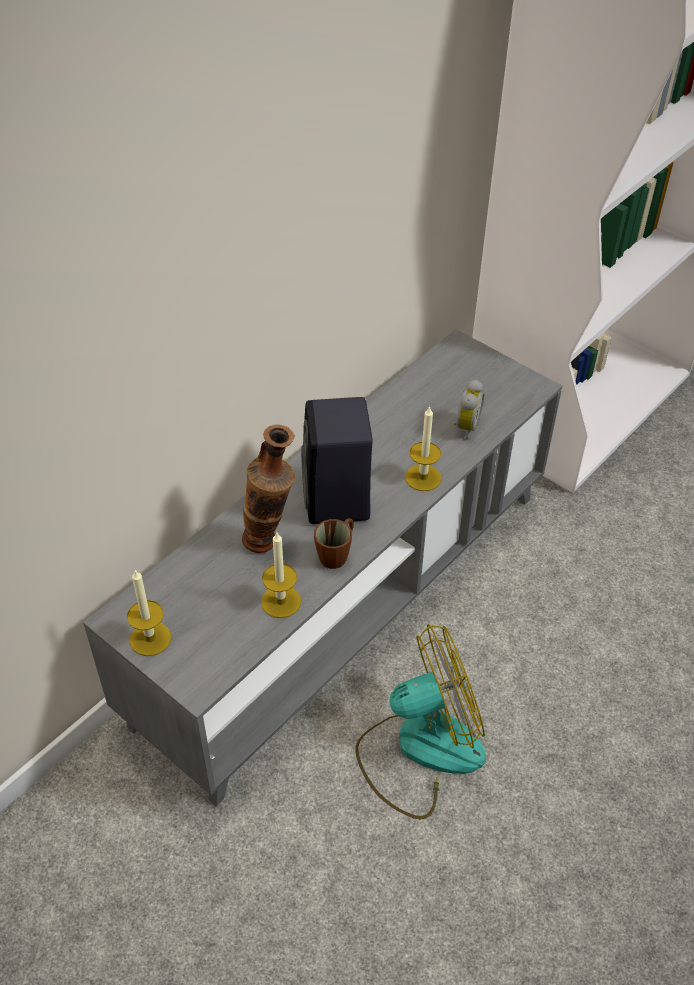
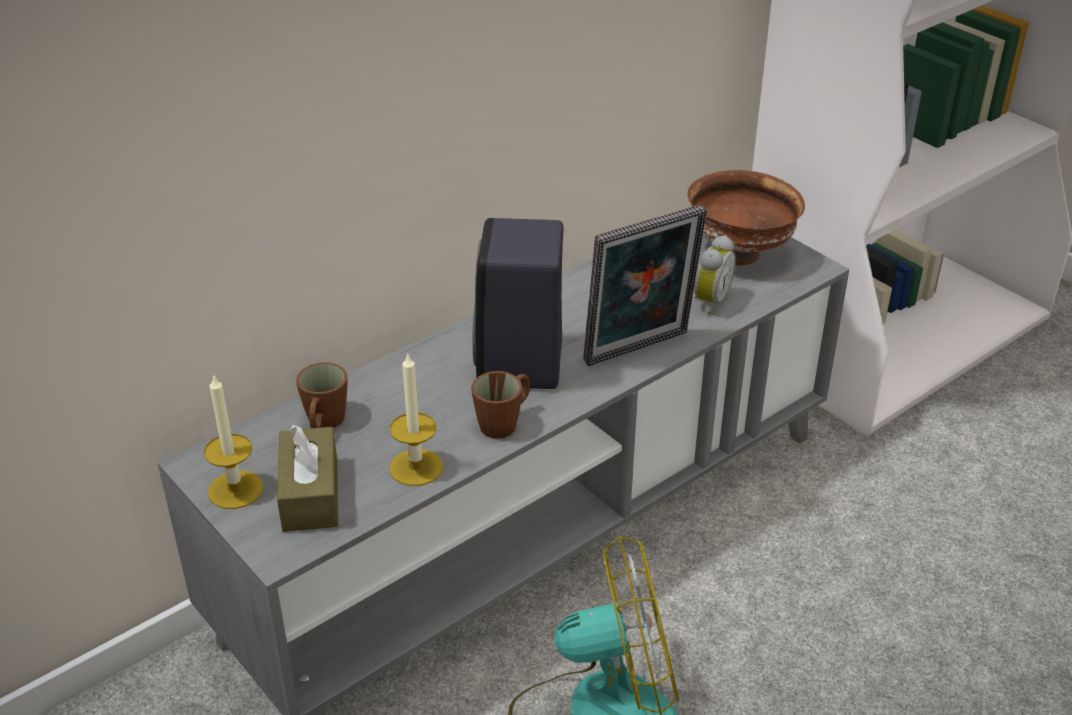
camera: 10 degrees right, 10 degrees down
vase [242,425,295,553] -> none
candle [405,406,441,491] -> picture frame [583,204,707,366]
none -> brown tissue box [277,425,338,532]
none -> brown mug [296,362,347,428]
none -> brown bowl [687,170,805,265]

